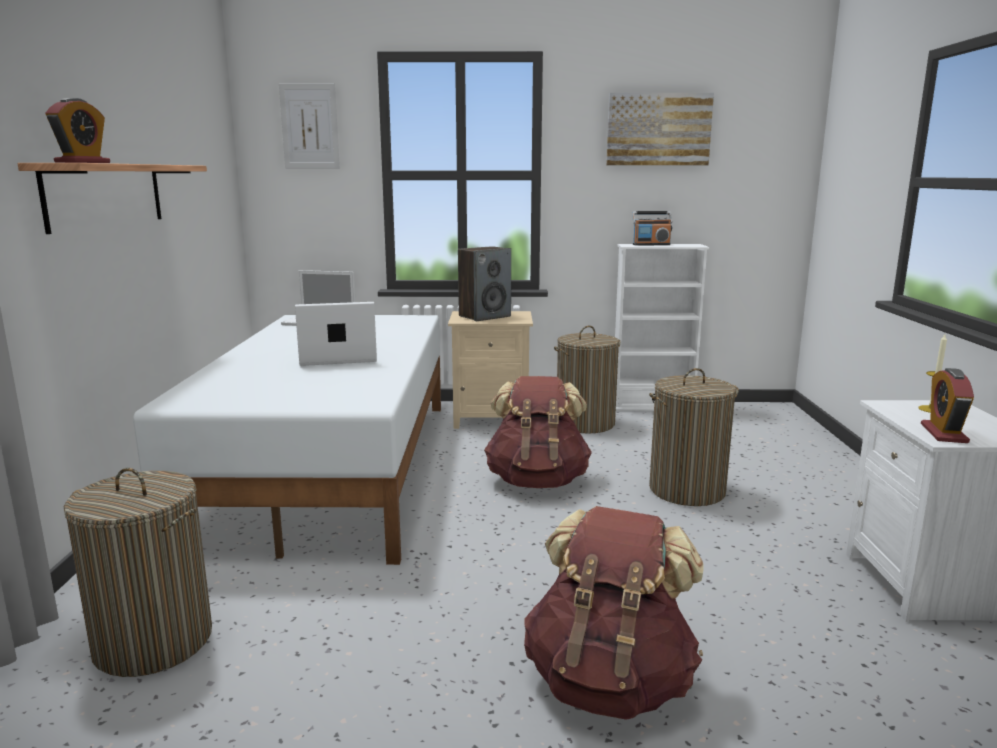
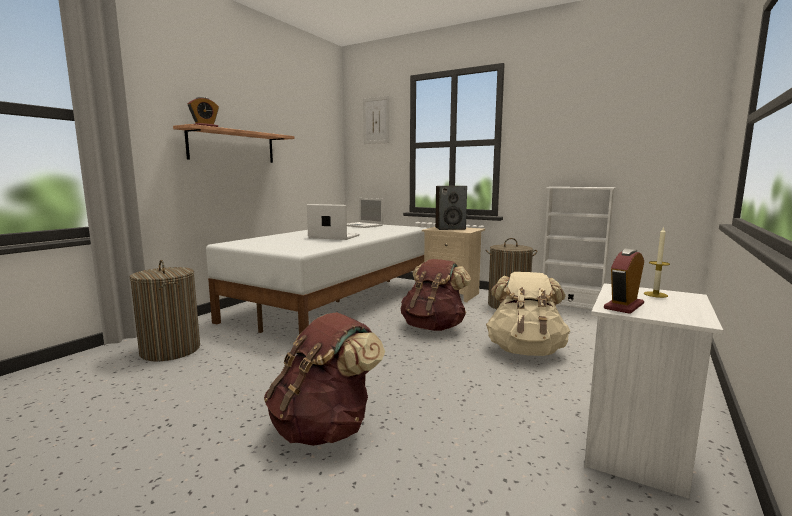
camera: 30 degrees right, 5 degrees down
picture [606,93,714,165] -> none
radio [632,211,672,246] -> none
laundry basket [649,368,739,506] -> beige backpack [486,272,571,356]

